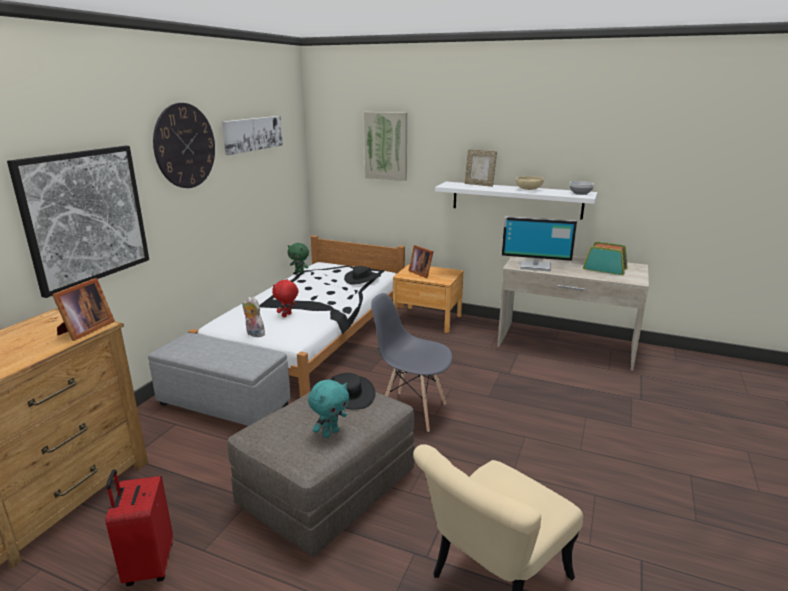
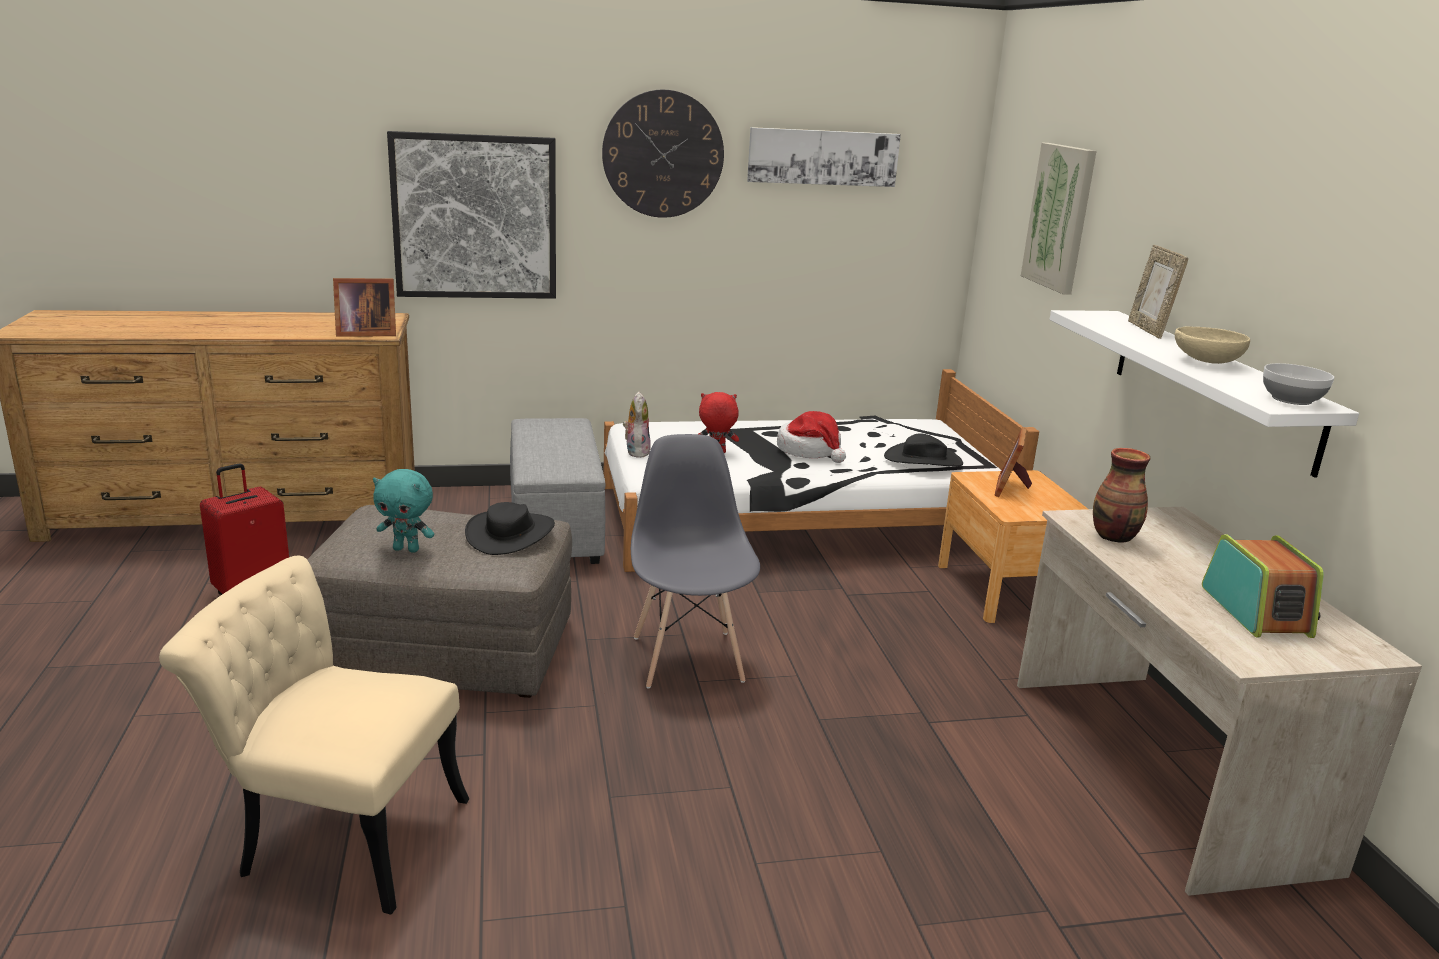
camera: 55 degrees right, 0 degrees up
green plush toy [288,243,309,274] -> none
monitor [502,216,577,272] -> vase [1093,448,1150,543]
none -> hat [777,411,846,463]

